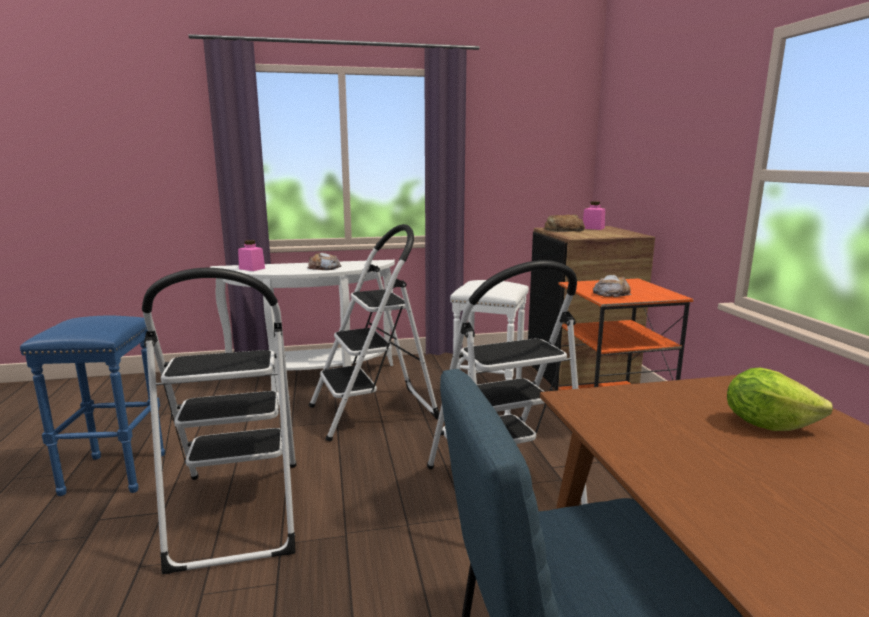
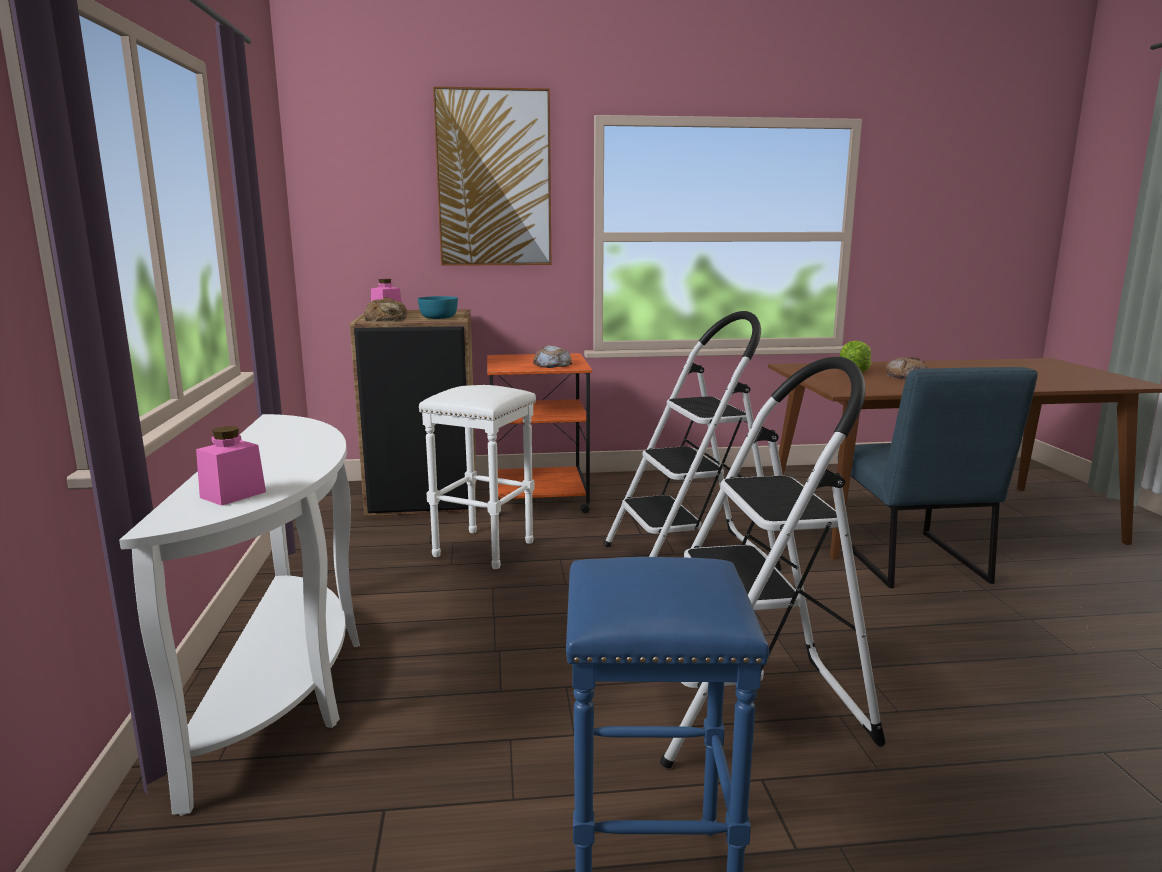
camera: 85 degrees left, 0 degrees up
bread [308,253,341,270] -> bread moved to [886,357,928,379]
step ladder [309,224,439,441] -> none
none -> turquoise bowl [418,296,458,319]
none -> picture [433,86,551,266]

